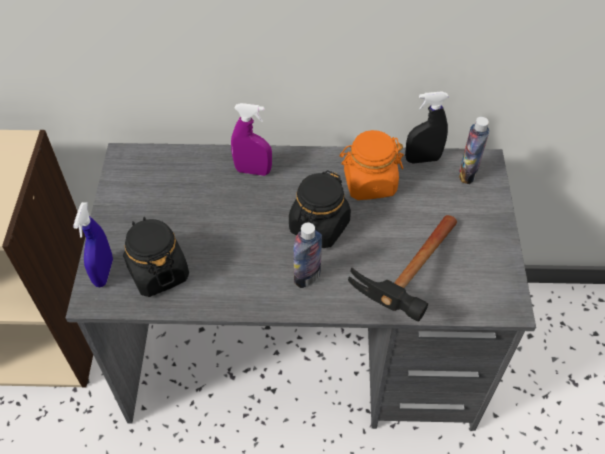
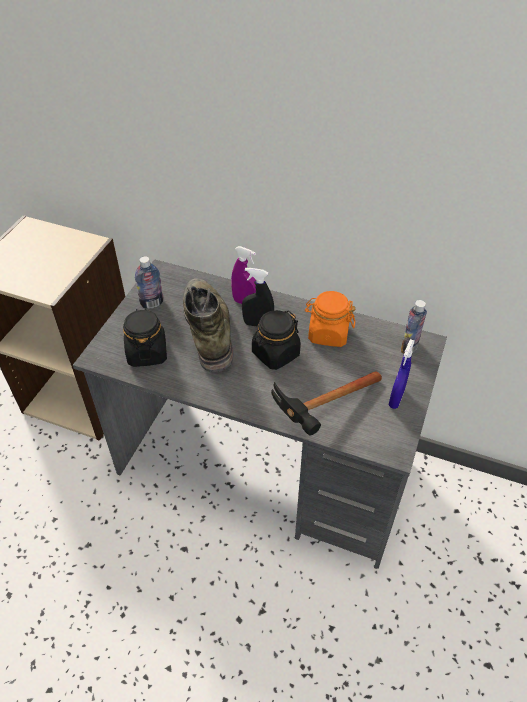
camera: 20 degrees right, 5 degrees down
blue spray bottle [73,202,113,287] -> blue spray bottle moved to [389,339,415,409]
bottle [293,223,322,288] -> bottle moved to [135,256,164,309]
black spray bottle [405,91,449,164] -> black spray bottle moved to [242,268,274,327]
none -> green boot [183,278,234,372]

